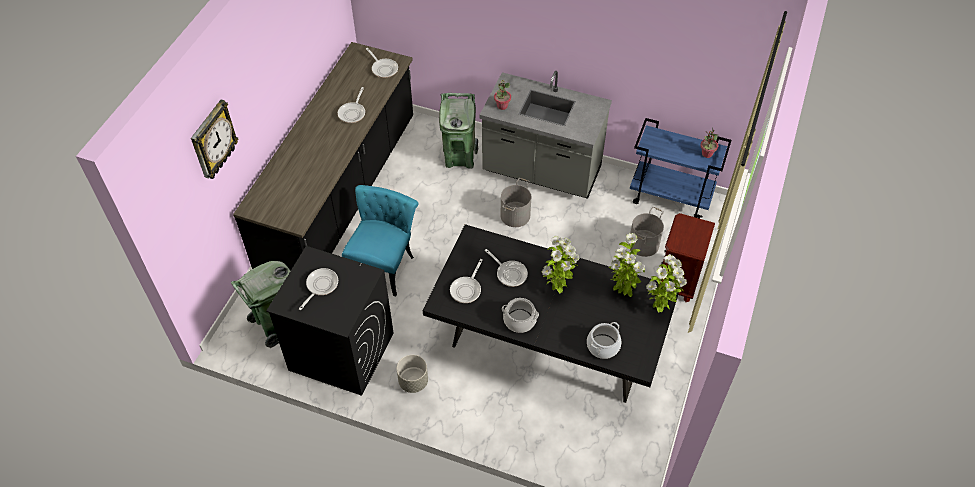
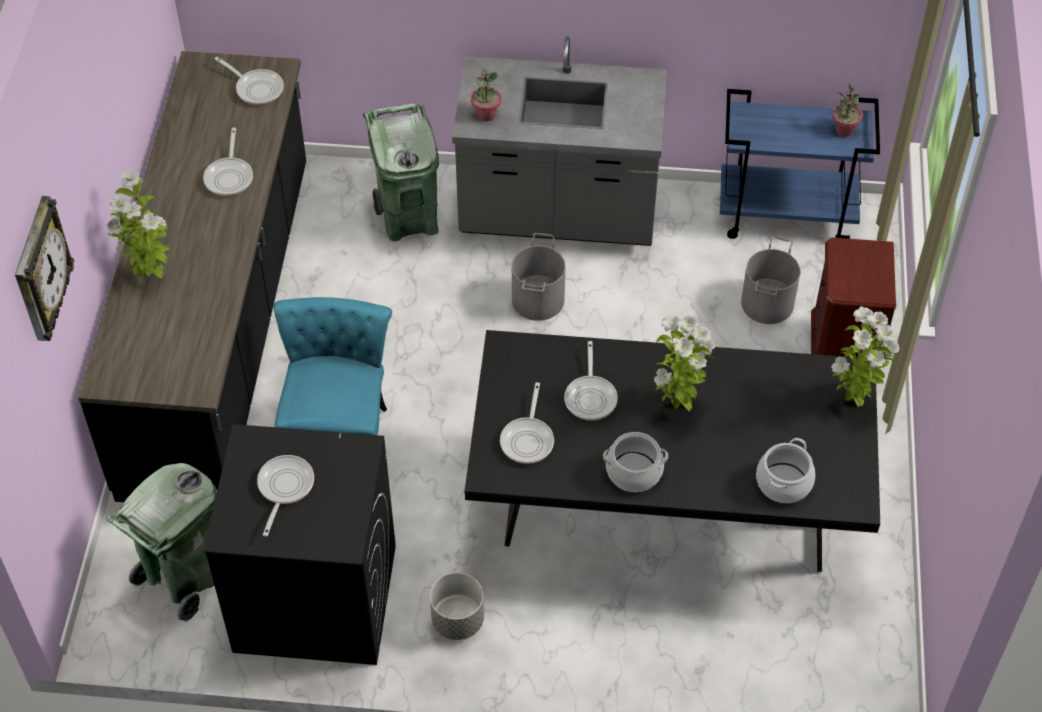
camera: 15 degrees left, 0 degrees up
frying pan [485,249,528,287] -> frying pan turned 60 degrees clockwise [564,341,618,420]
potted plant [609,233,645,297] -> potted plant moved to [107,170,169,278]

